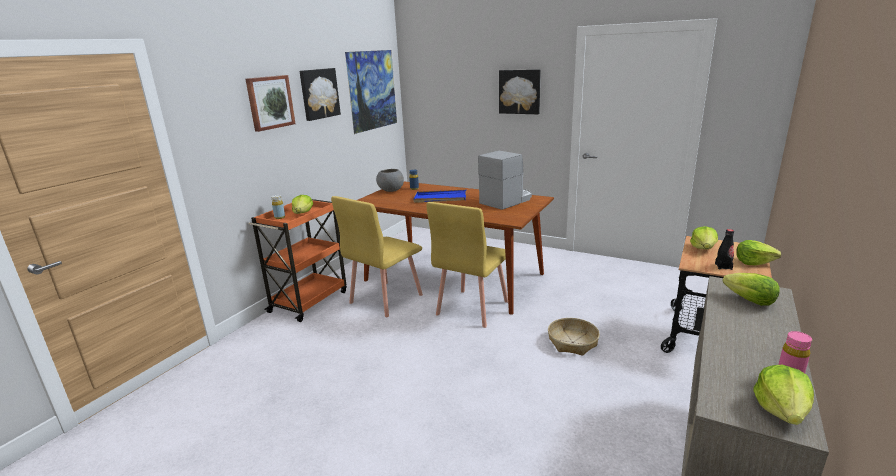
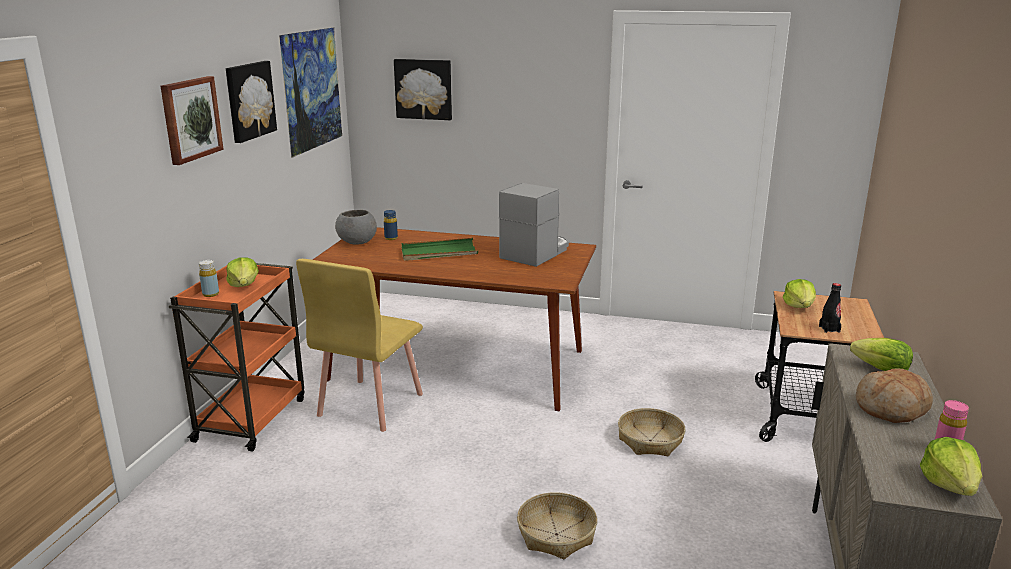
camera: 15 degrees left, 0 degrees up
blue tray [413,189,466,203] -> green tray [401,238,478,261]
yellow chair [426,202,508,328] -> none
picture [499,69,541,114] -> picture moved to [394,59,452,120]
lettuce [736,240,781,265] -> none
none -> basket [517,492,597,559]
none -> bread [856,368,933,423]

